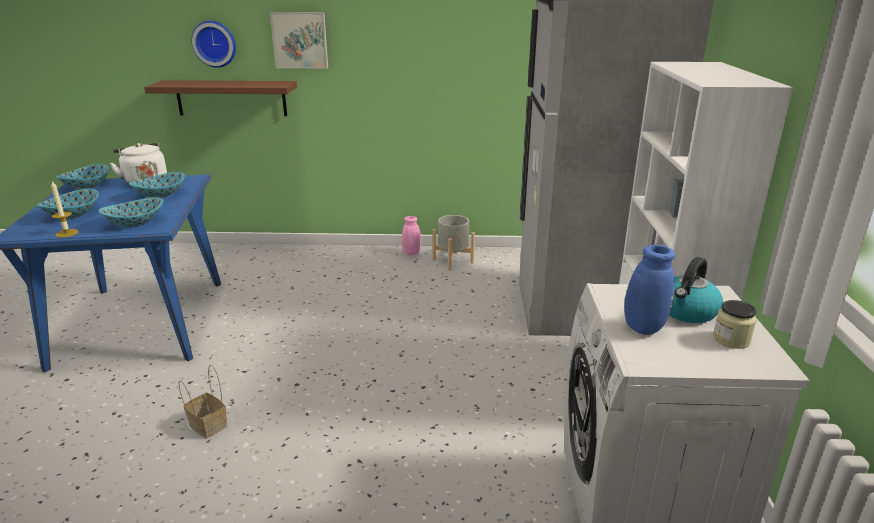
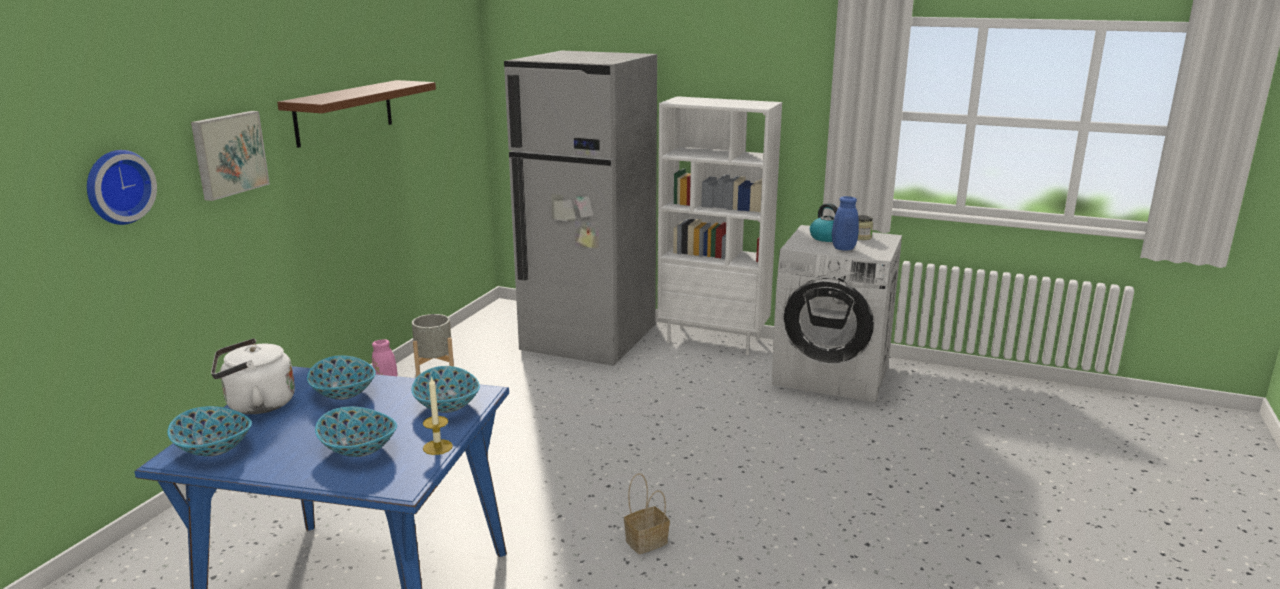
camera: 70 degrees left, 5 degrees down
brown shelf [144,80,297,116] -> brown shelf moved to [277,80,436,148]

